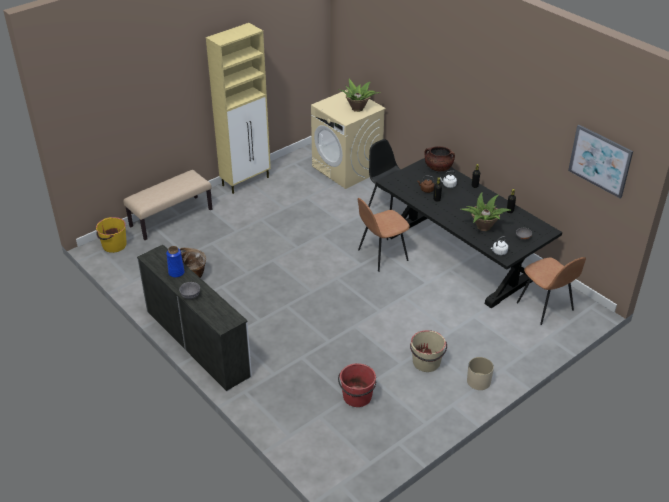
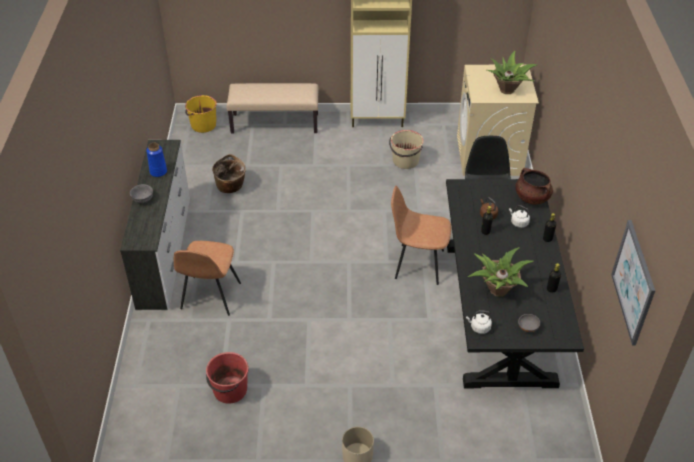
camera: 40 degrees right, 5 degrees up
beige bucket [410,330,447,372] -> beige bucket moved to [389,130,424,169]
brown chair [517,257,586,325] -> brown chair moved to [174,241,241,316]

